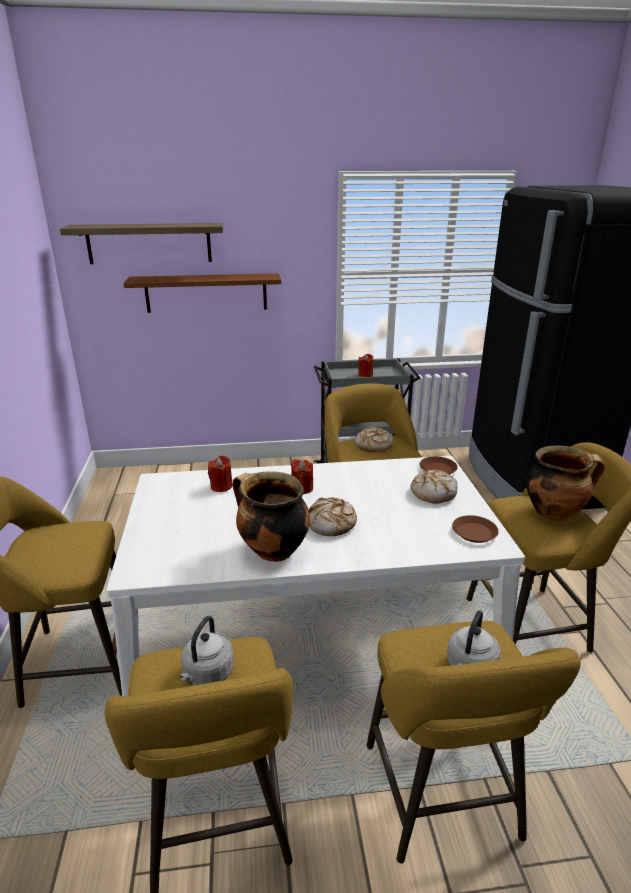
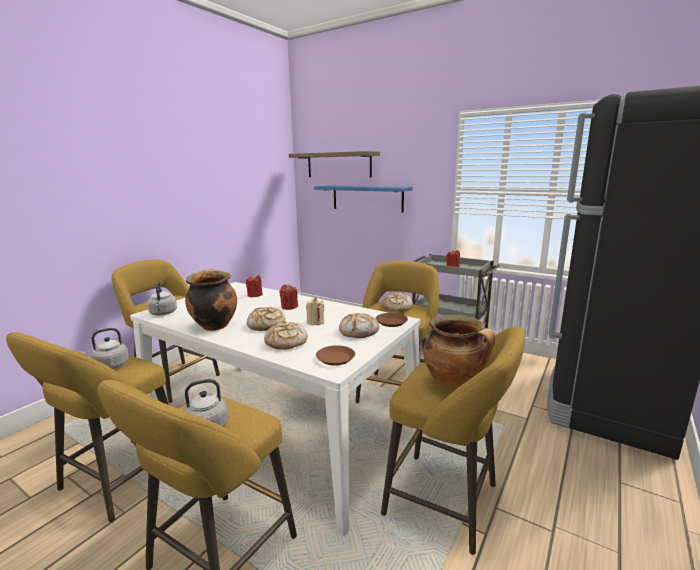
camera: 40 degrees right, 10 degrees down
brown shelf [123,273,281,313] -> blue shelf [314,185,413,213]
none -> grey kettle [147,281,177,315]
none -> bread [264,321,308,350]
none -> beige candle [306,298,324,325]

